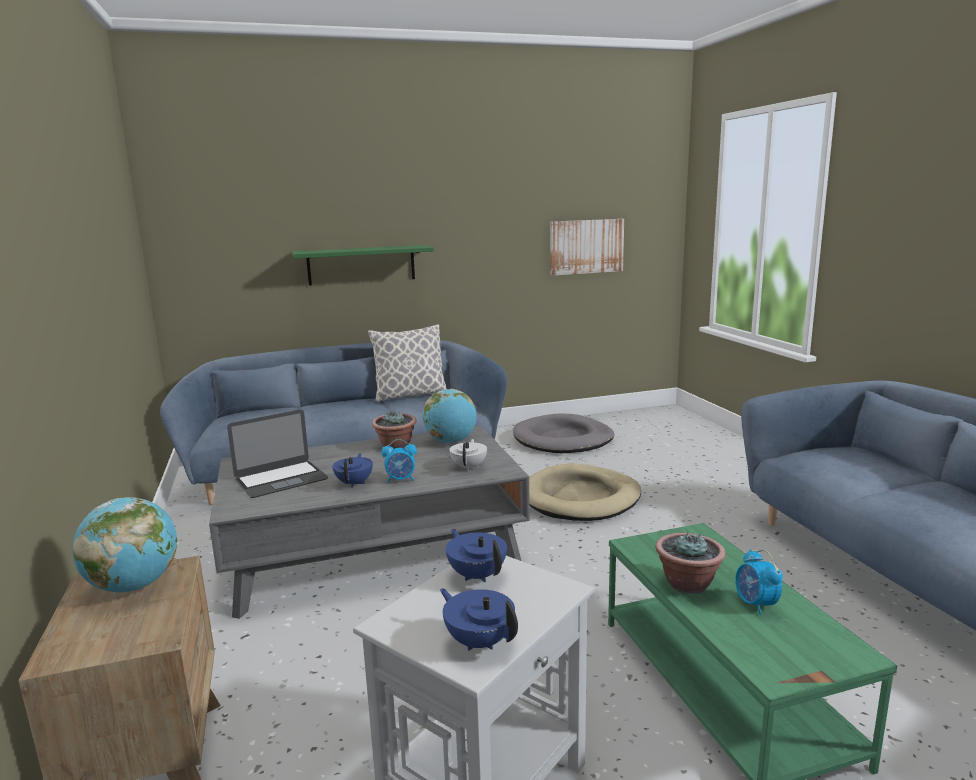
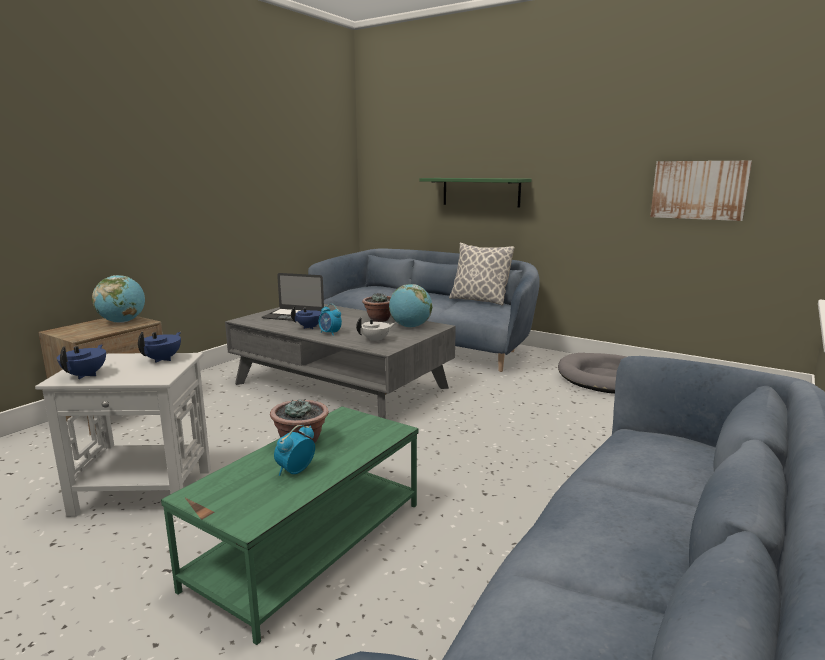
camera: 50 degrees right, 0 degrees up
beige dog bed [529,463,641,521] -> none

